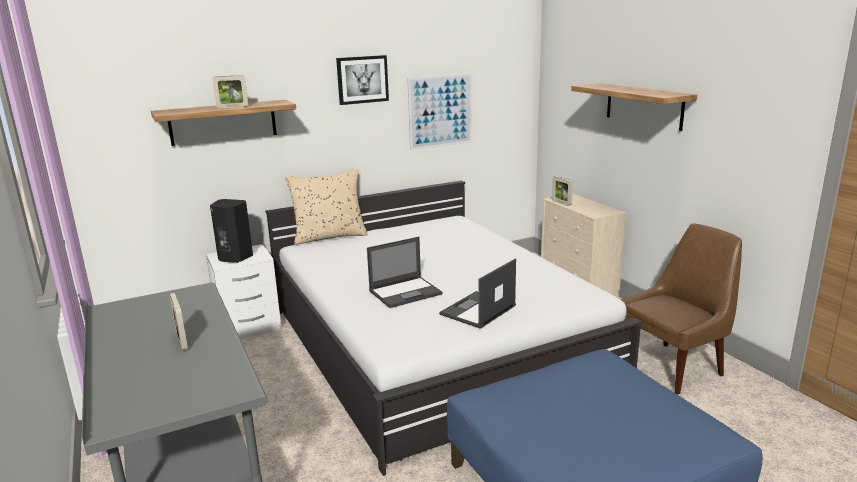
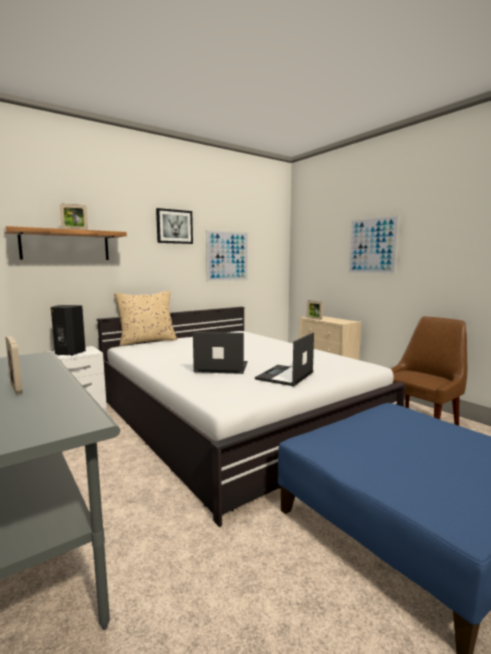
camera: 10 degrees left, 10 degrees down
laptop [367,237,442,308] -> laptop turned 135 degrees counterclockwise [193,332,248,374]
shelf [571,83,697,131] -> picture [348,214,400,274]

